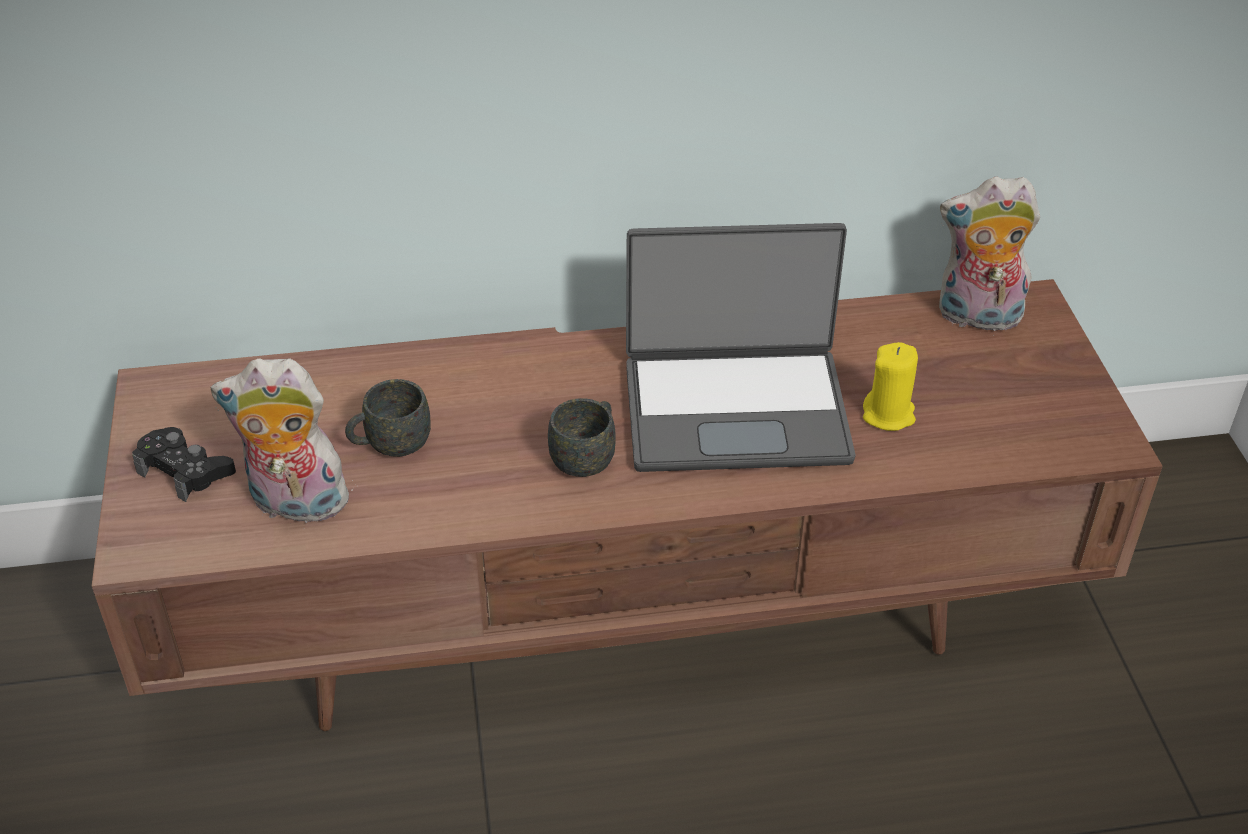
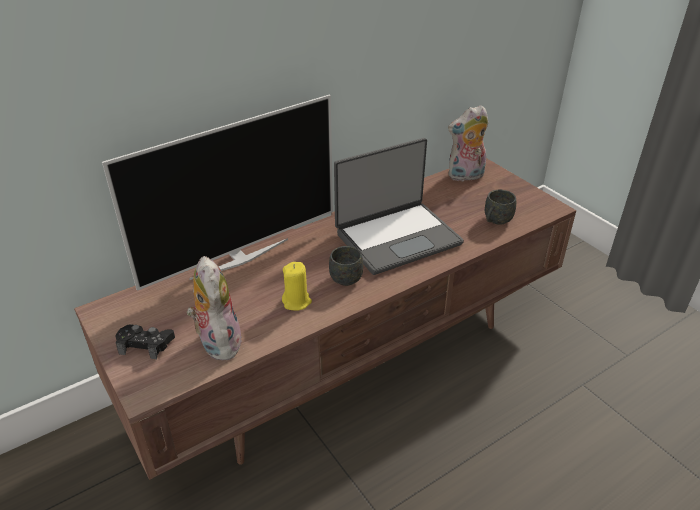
camera: 25 degrees left, 5 degrees down
plush toy [211,358,358,529] -> plush toy turned 90 degrees clockwise [187,256,243,360]
grey mug [345,379,431,457] -> grey mug moved to [485,190,516,225]
yellow candle [863,342,918,431] -> yellow candle moved to [282,262,312,311]
none -> television [102,95,333,291]

